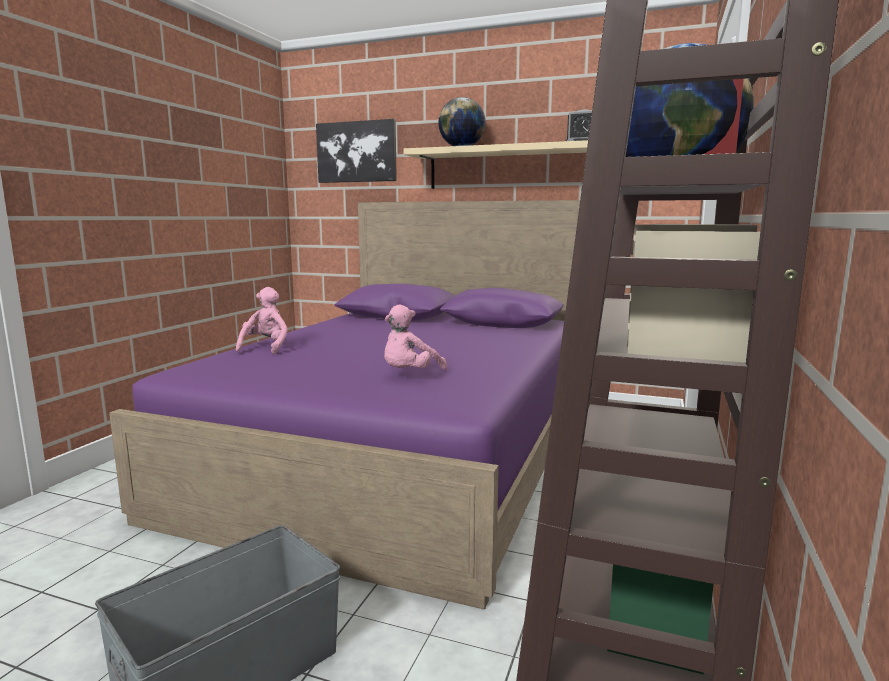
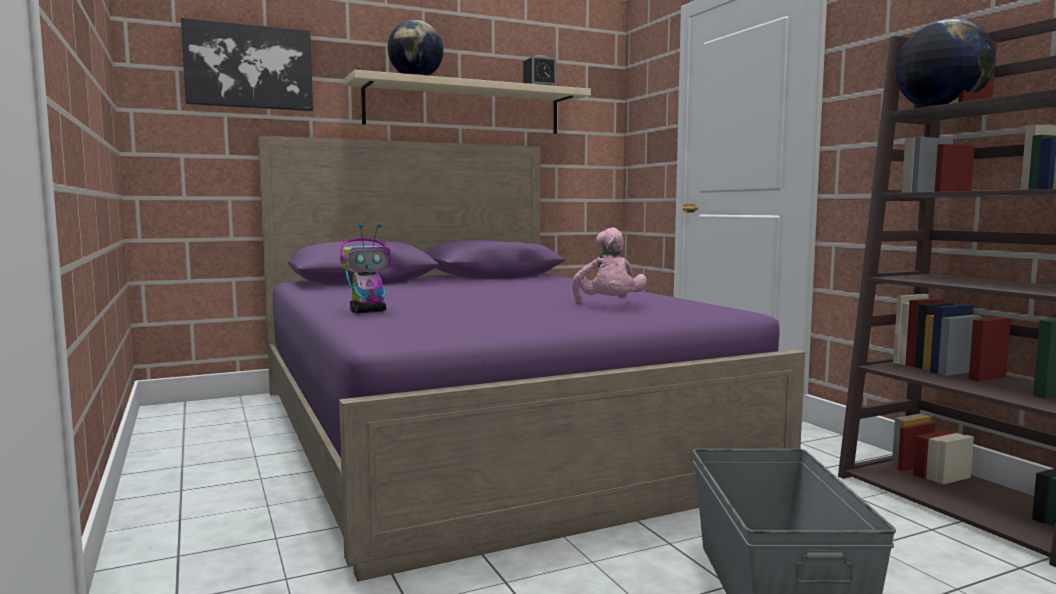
camera: 45 degrees left, 5 degrees down
pink plush toy [236,287,288,354] -> toy robot [340,223,392,313]

